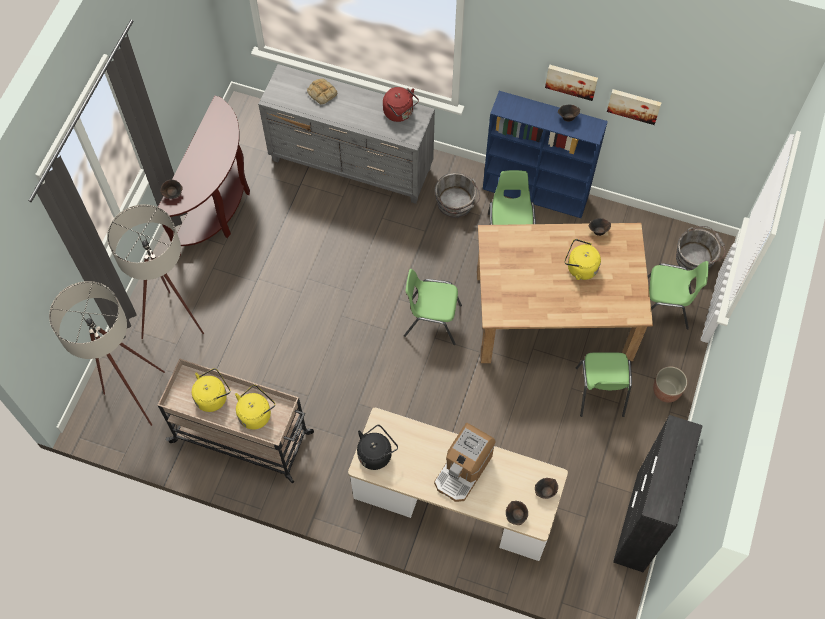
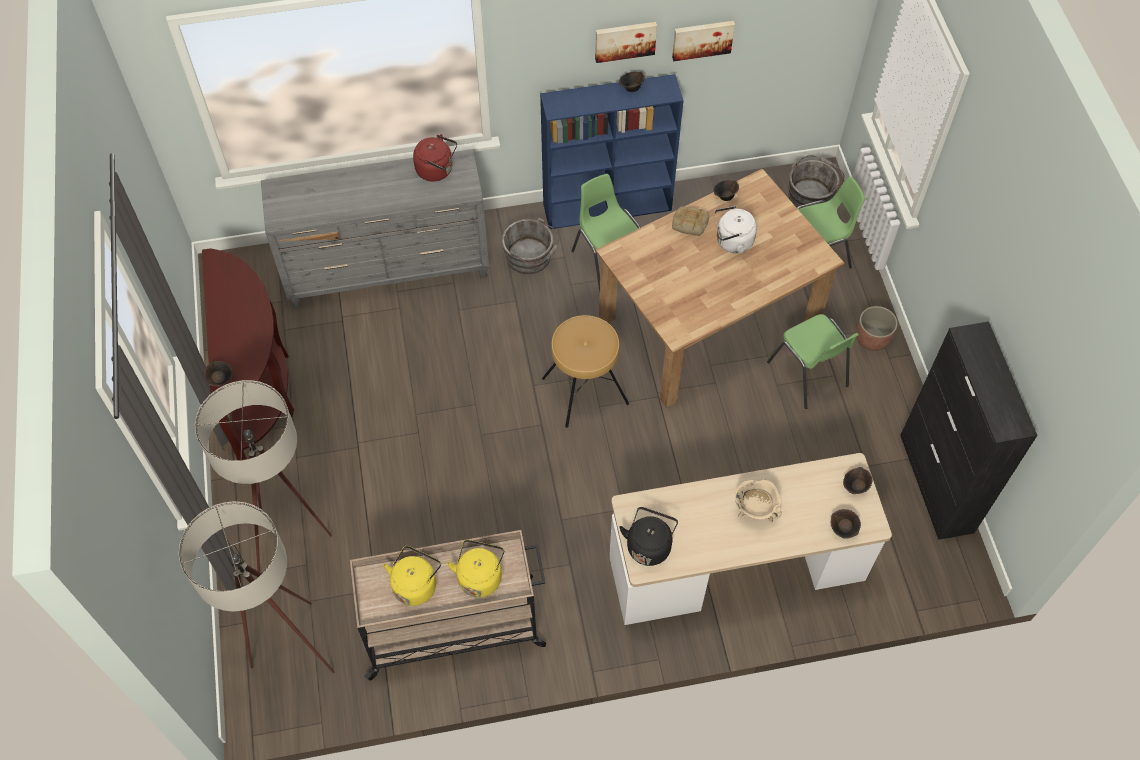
camera: 30 degrees left, 5 degrees down
bread [307,78,337,104] -> bread moved to [672,206,709,236]
green chair [404,269,462,345] -> brown stool [542,315,629,428]
coffee machine [434,423,496,502] -> beige cooking pot [735,479,782,522]
yellow kettle [565,239,601,280] -> white kettle [714,206,757,253]

